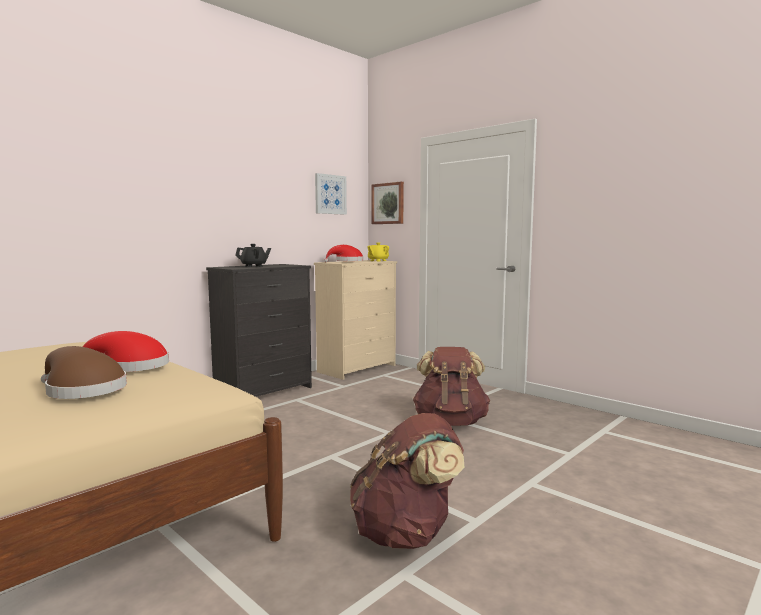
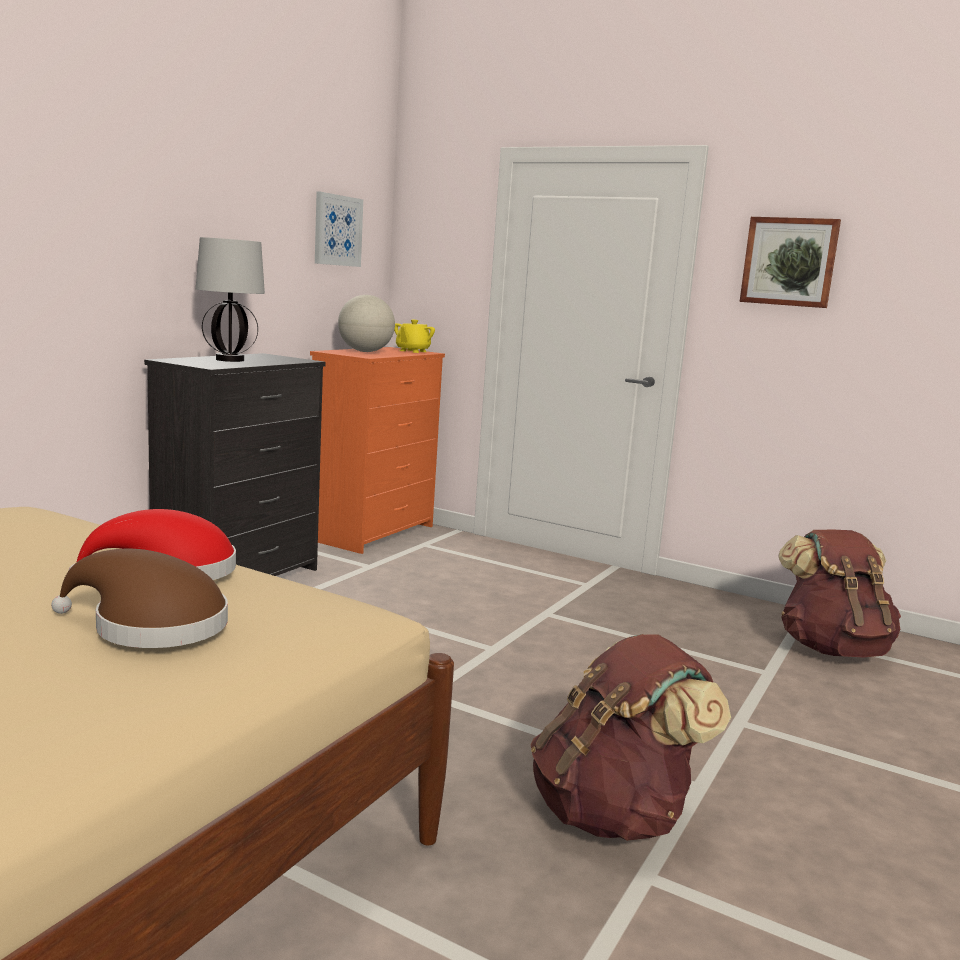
camera: 15 degrees left, 5 degrees up
black teapot [235,244,271,267] -> table lamp [196,237,265,362]
beige dresser [314,260,397,380] -> orange dresser [310,347,445,554]
red hat [324,245,364,262] -> globe [338,295,395,352]
picture [371,182,404,224] -> picture moved to [740,217,841,308]
brown backpack [413,347,491,426] -> brown backpack moved to [778,530,901,658]

